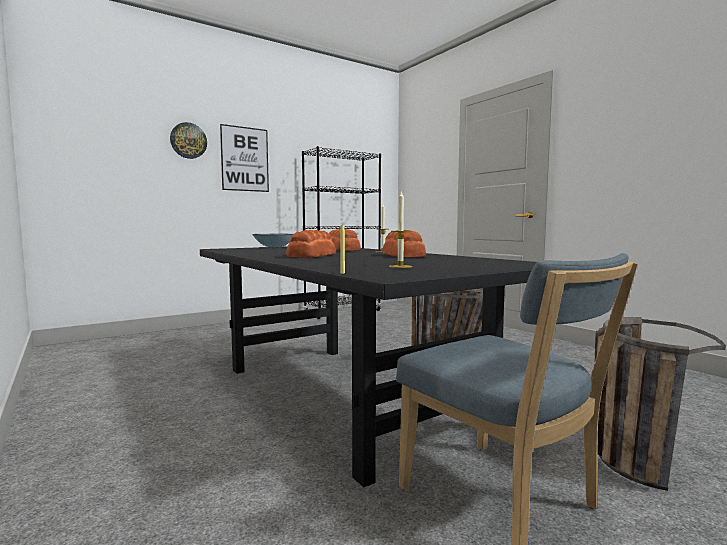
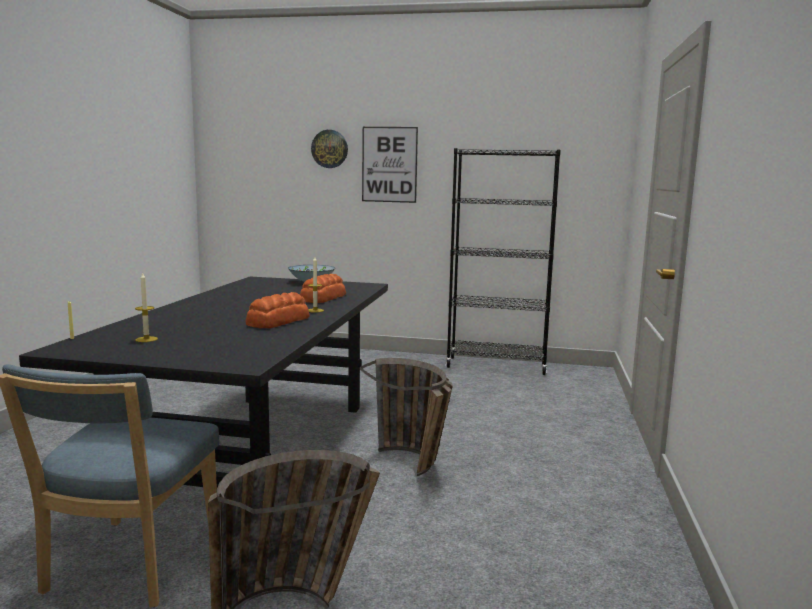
camera: 45 degrees right, 5 degrees up
bread [286,230,336,258] -> none

